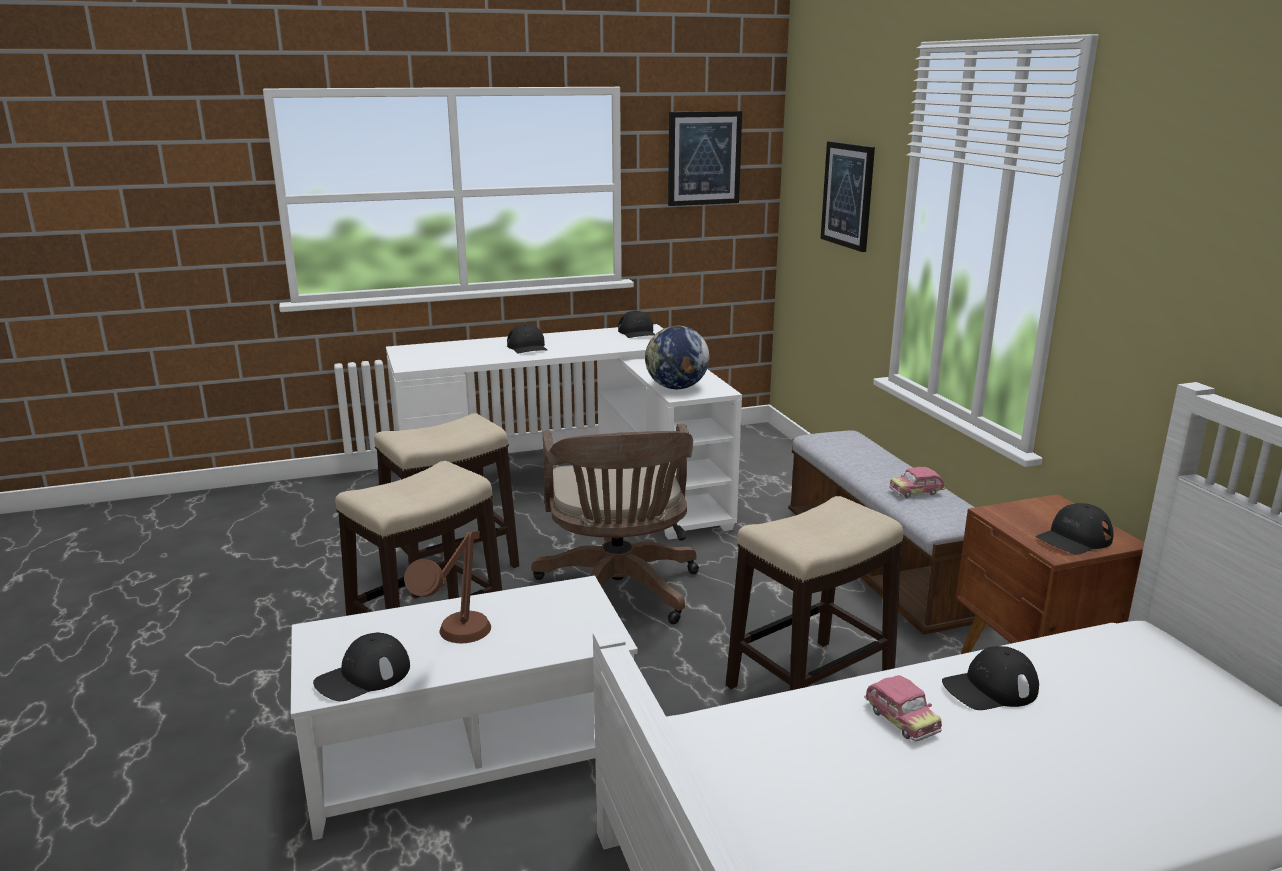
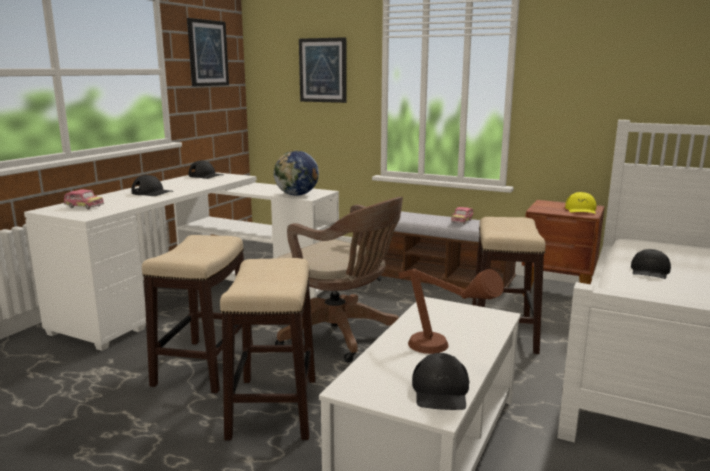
camera: 45 degrees left, 5 degrees down
toy car [864,675,942,741] -> toy car moved to [63,189,104,209]
black cap [1036,503,1113,554] -> yellow cap [565,192,597,214]

